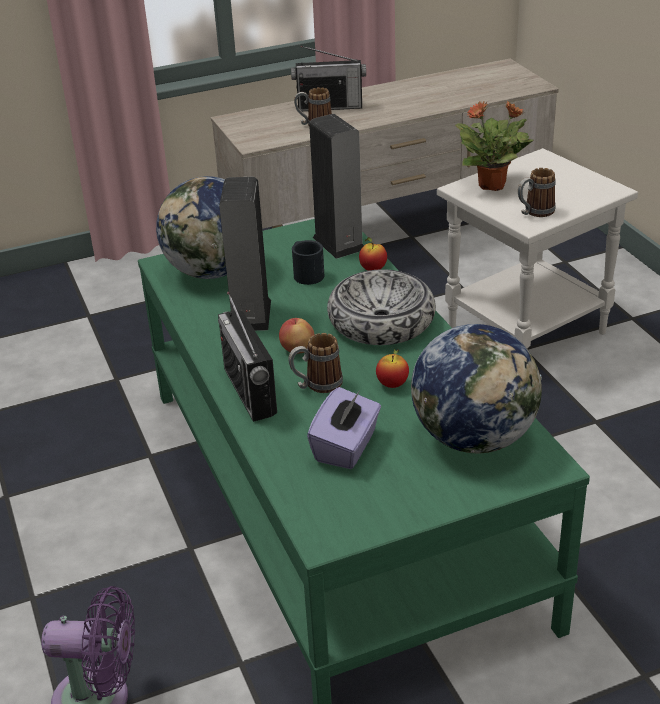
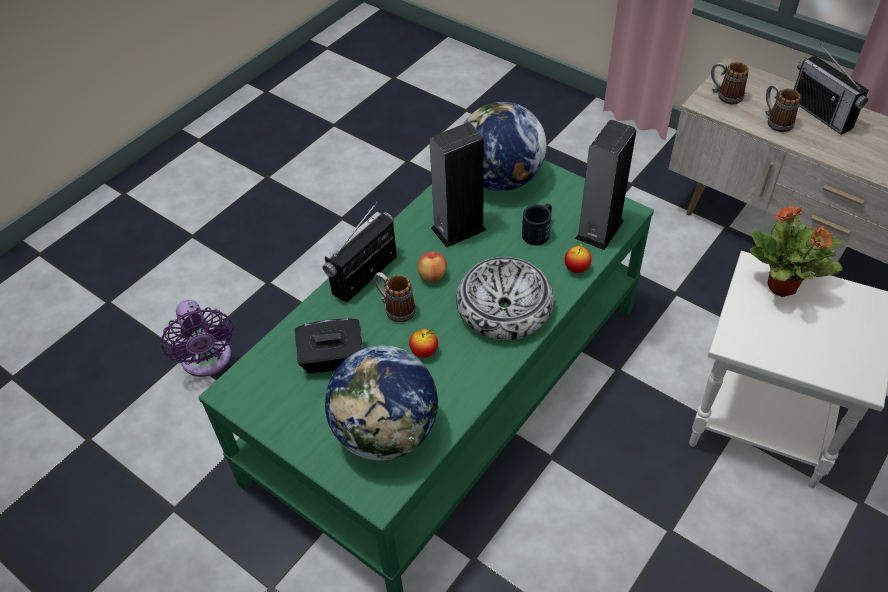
camera: 60 degrees right, 15 degrees up
purple tissue box [307,387,381,469] -> black tissue box [294,318,363,373]
mug [518,168,556,217] -> mug moved to [711,62,749,104]

